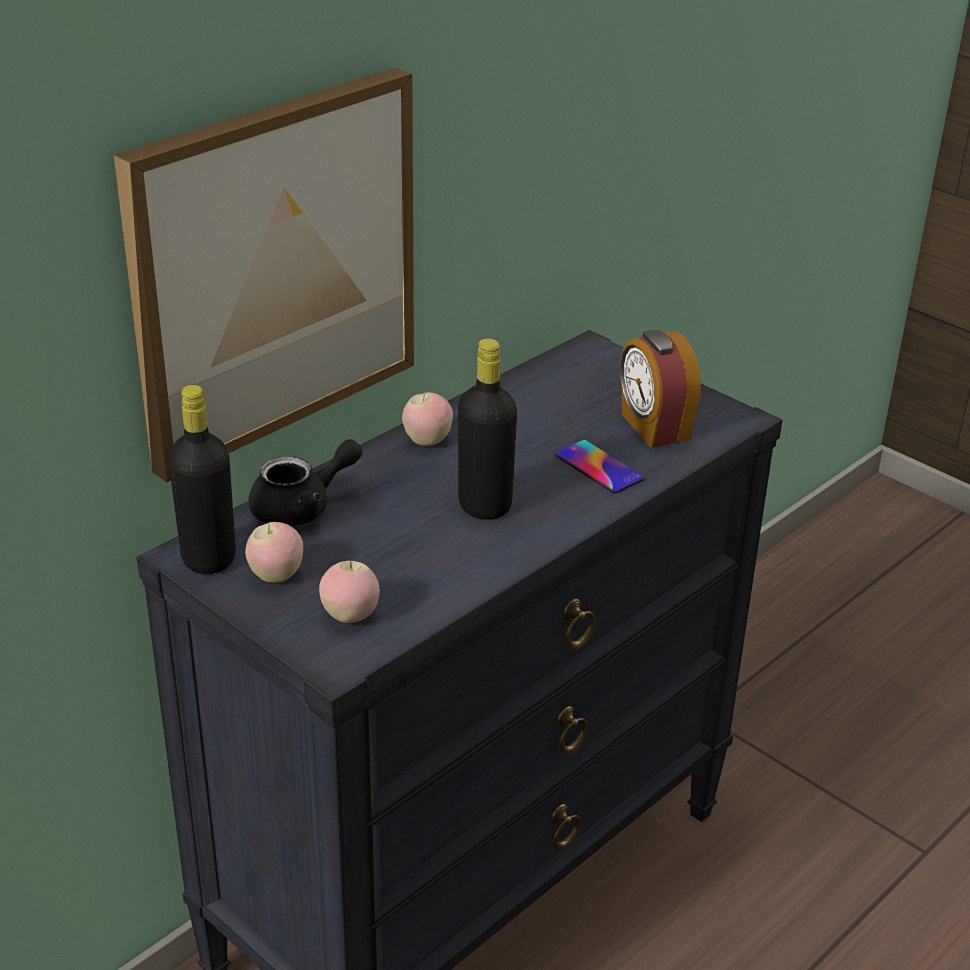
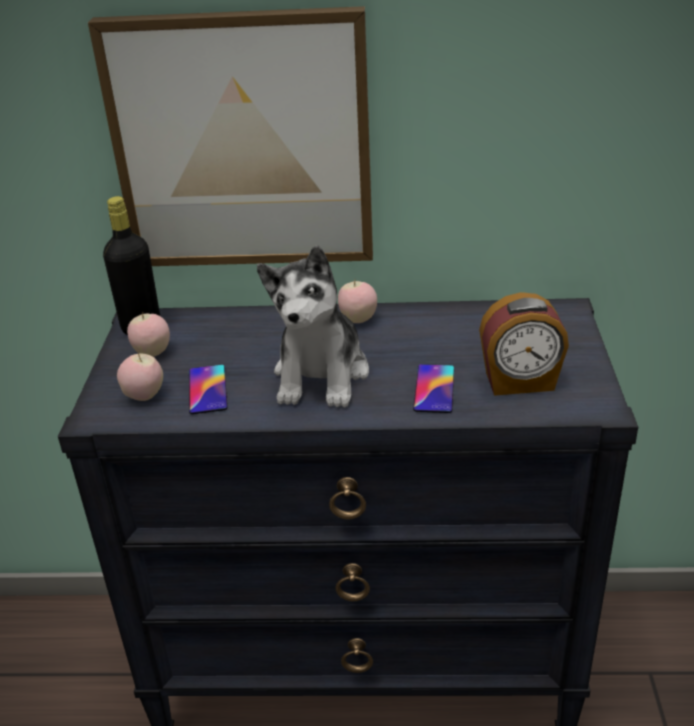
camera: 50 degrees right, 0 degrees up
black teapot [249,439,362,526] -> none
black bottle [458,338,517,520] -> plush toy [257,245,369,408]
alarm clock [620,330,701,448] -> alarm clock turned 120 degrees counterclockwise [479,292,569,396]
none -> phone [189,365,228,414]

